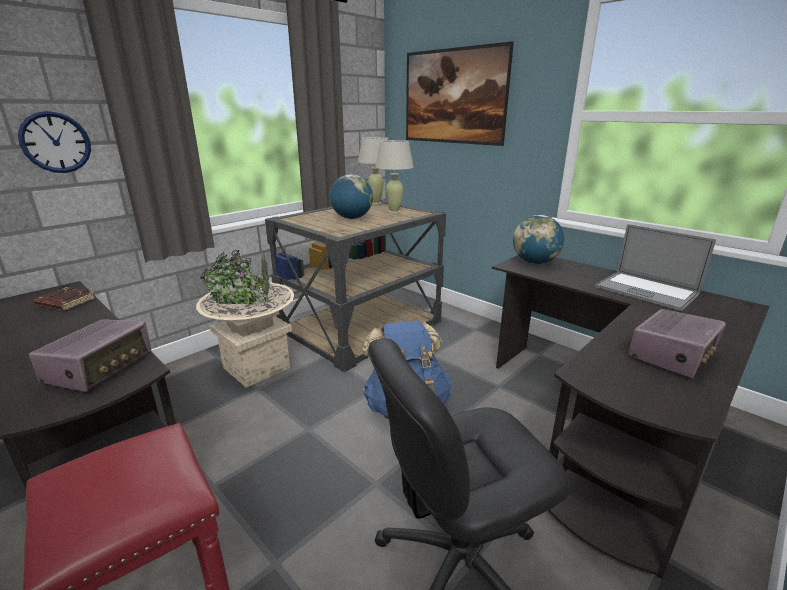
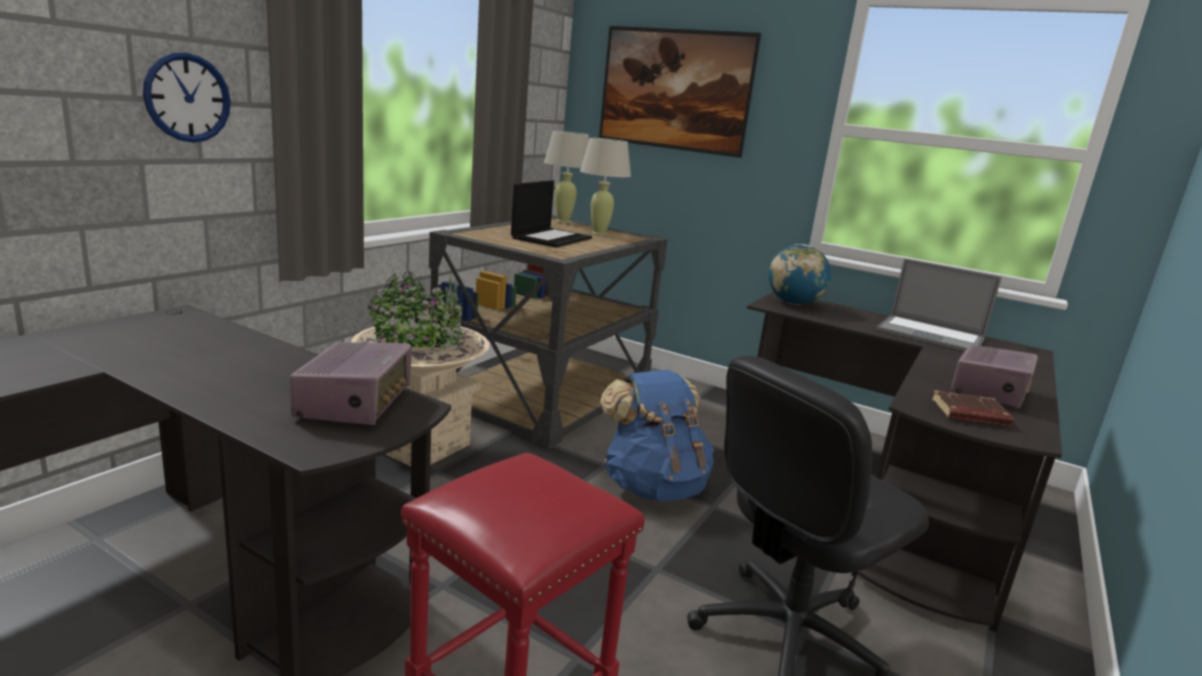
camera: 15 degrees left, 5 degrees down
brown book [34,287,95,311] -> brown book moved to [932,390,1014,426]
globe [330,174,373,219] -> laptop [511,180,592,248]

